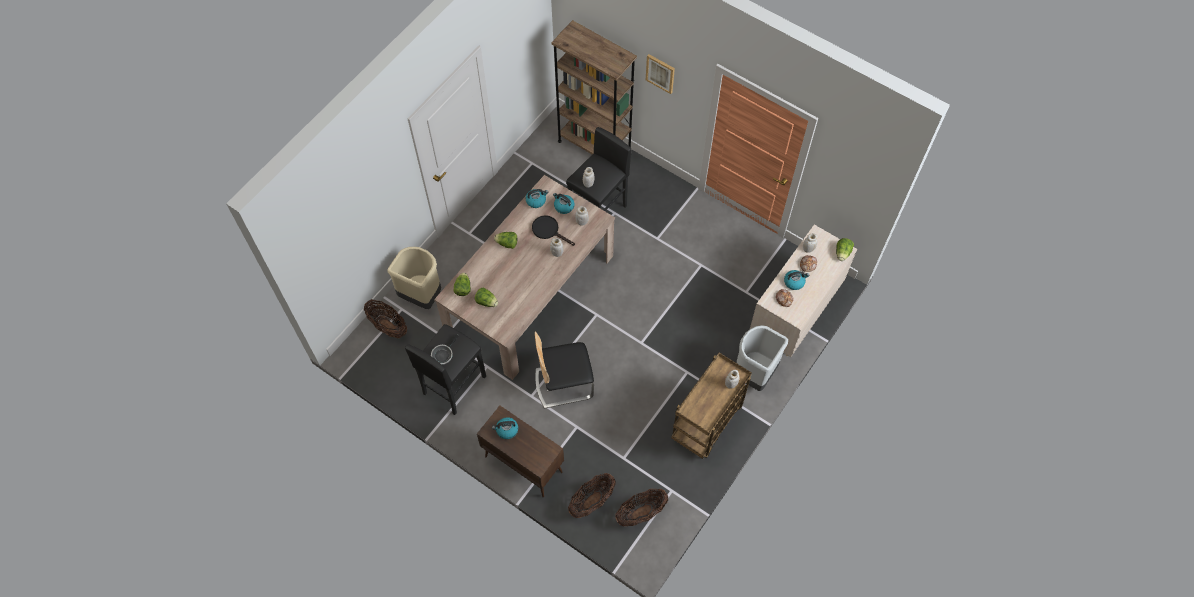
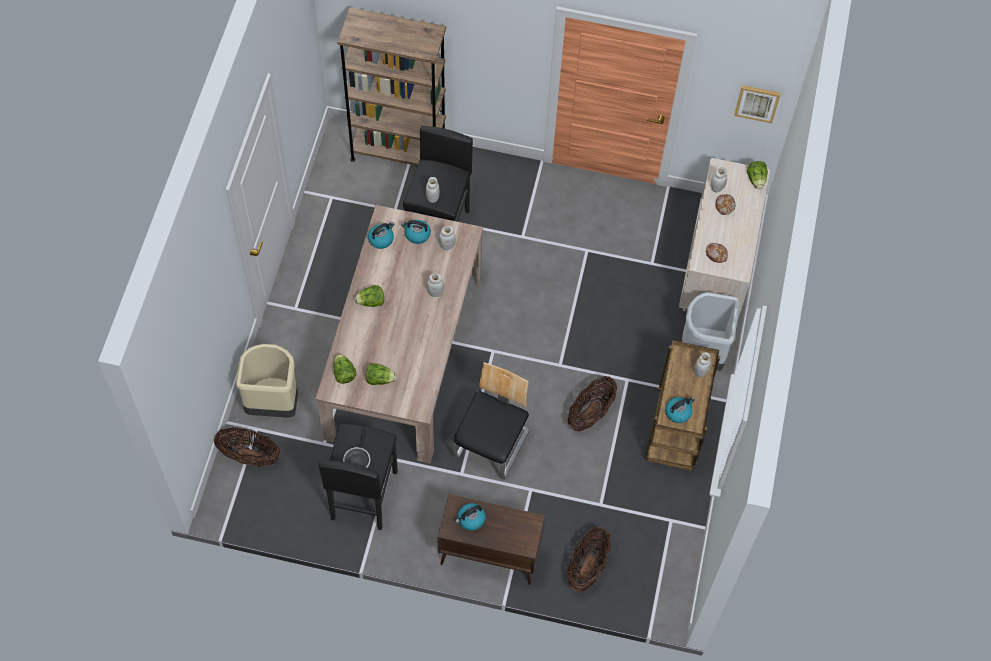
camera: 25 degrees left, 0 degrees up
black frying pan [532,215,575,246] -> none
chair [535,331,594,409] -> chair turned 150 degrees clockwise [453,362,529,480]
basket [615,489,668,526] -> basket moved to [567,376,617,432]
picture [646,54,675,94] -> picture moved to [734,85,781,123]
kettle [784,270,810,290] -> kettle moved to [665,396,695,423]

